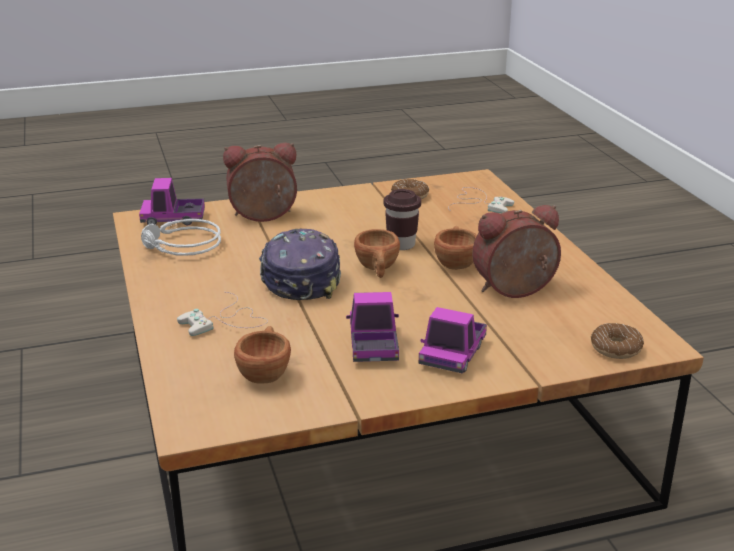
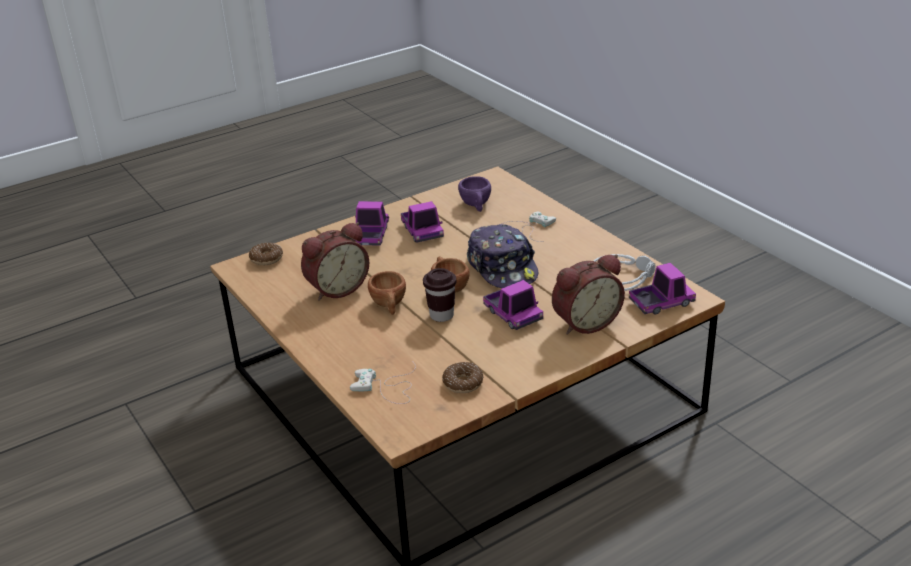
camera: 165 degrees right, 5 degrees up
brown cup [234,326,291,384] -> purple cup [458,176,491,212]
none -> toy truck [483,280,543,330]

